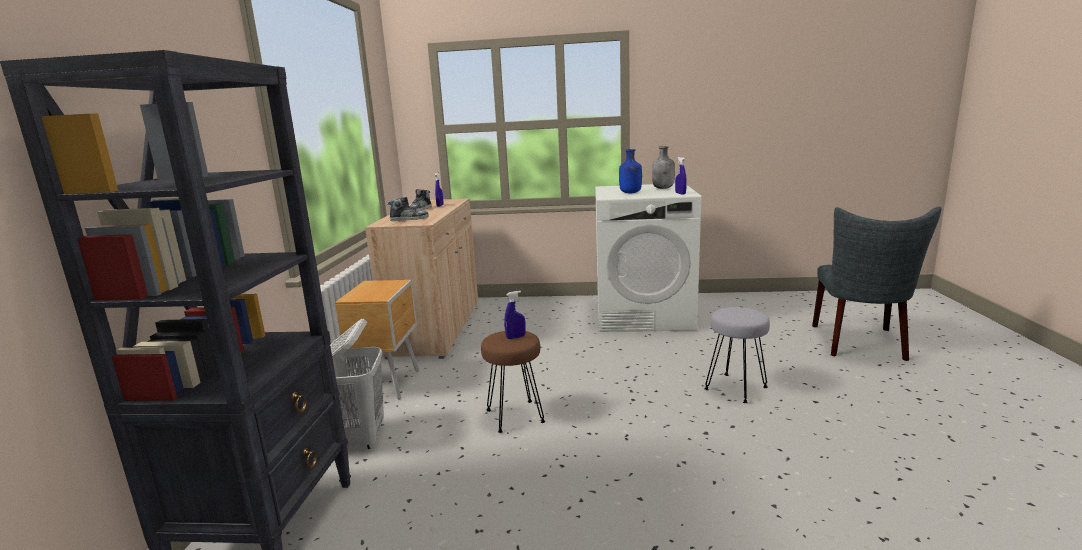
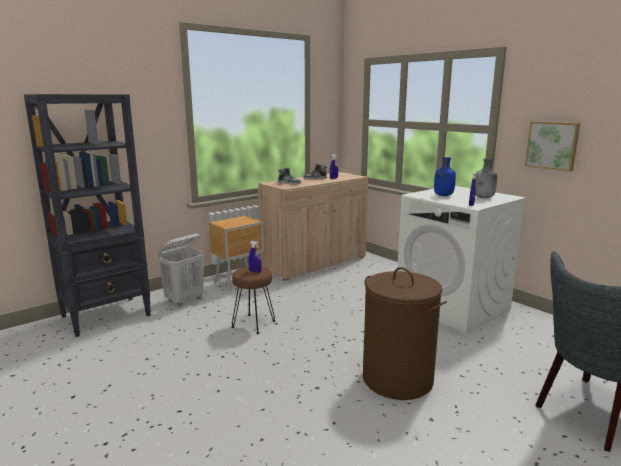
camera: 45 degrees right, 0 degrees up
grey stool [704,307,770,403] -> brown laundry basket [363,267,447,400]
none -> picture [525,121,580,171]

